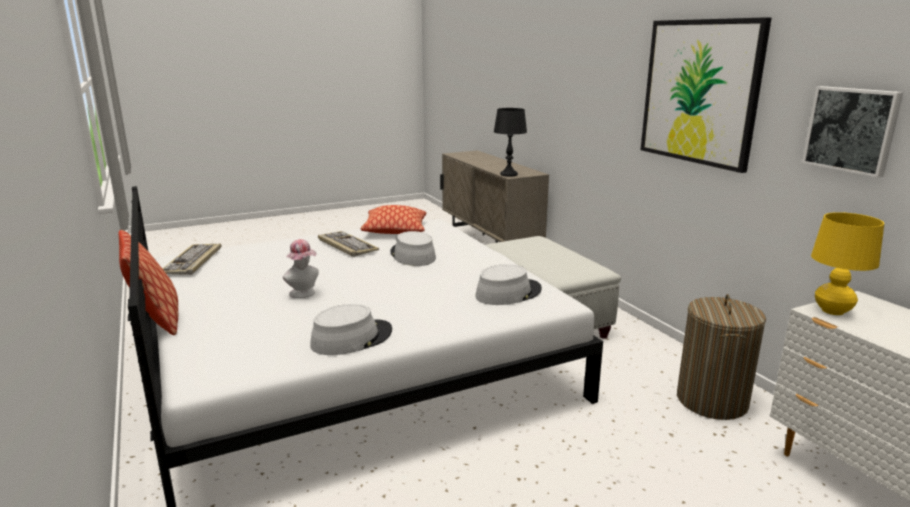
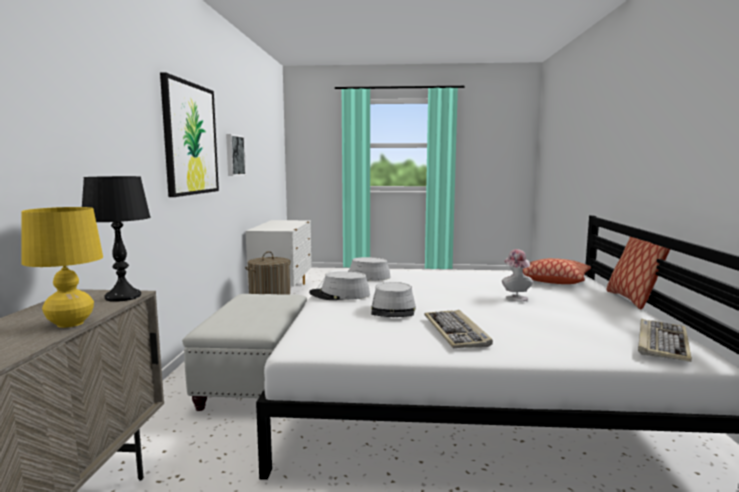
camera: 150 degrees left, 10 degrees down
grey hat [310,304,392,355] -> grey hat moved to [309,271,370,300]
pillow [361,205,426,234] -> pillow moved to [523,258,591,284]
yellow table lamp [811,212,884,315] -> yellow table lamp moved to [21,207,103,328]

